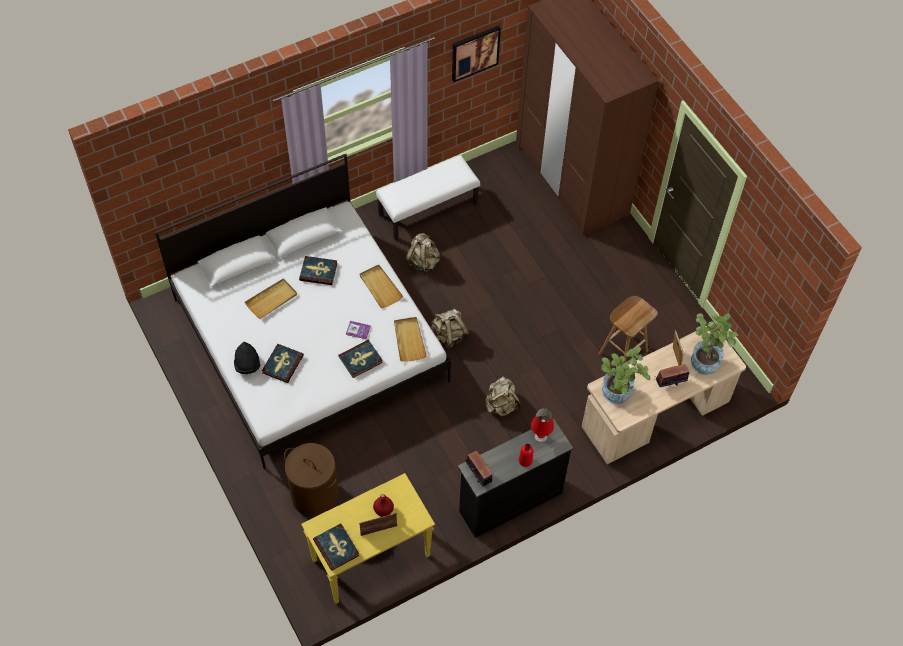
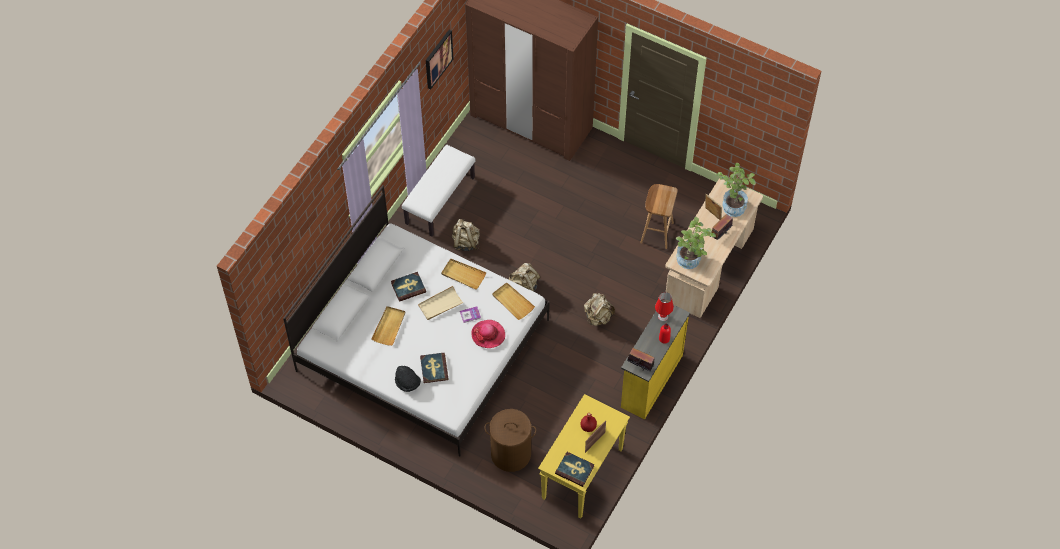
camera: 30 degrees left, 0 degrees up
book [338,340,383,378] -> hat [471,320,505,348]
black dresser [458,419,573,538] -> yellow dresser [621,300,690,419]
none -> beige tray [418,286,464,320]

